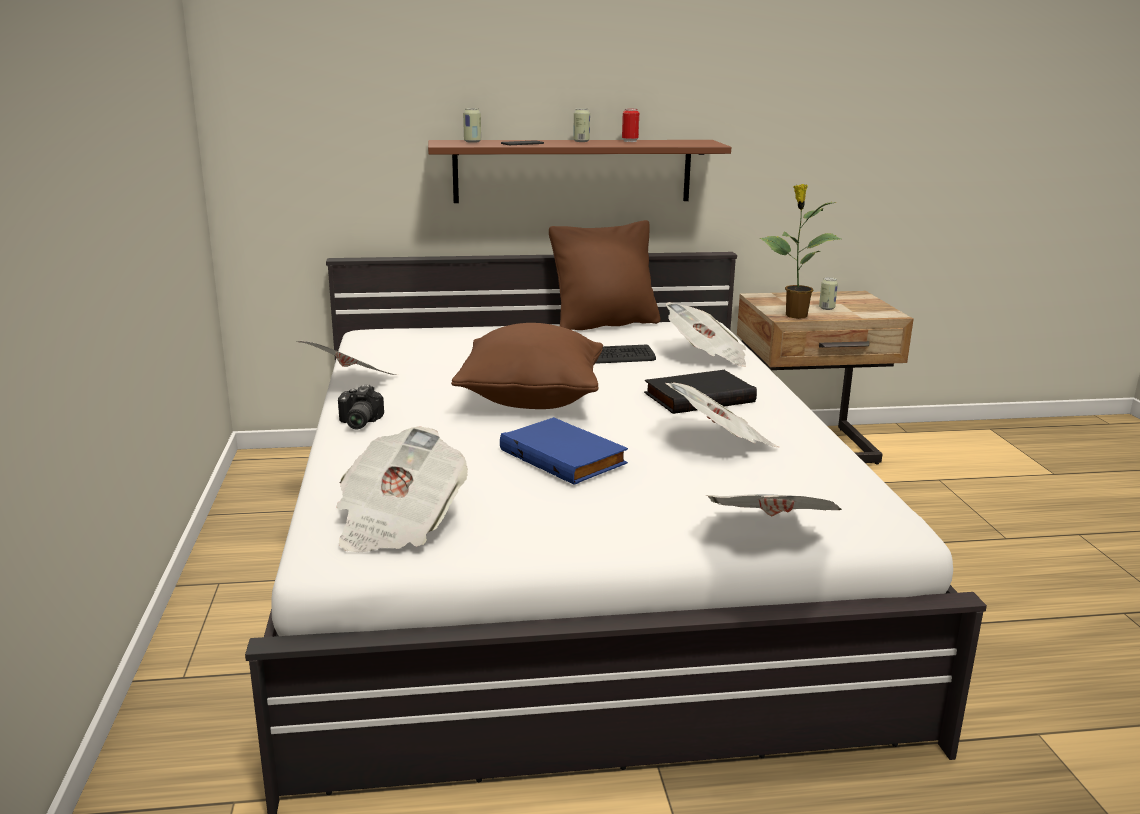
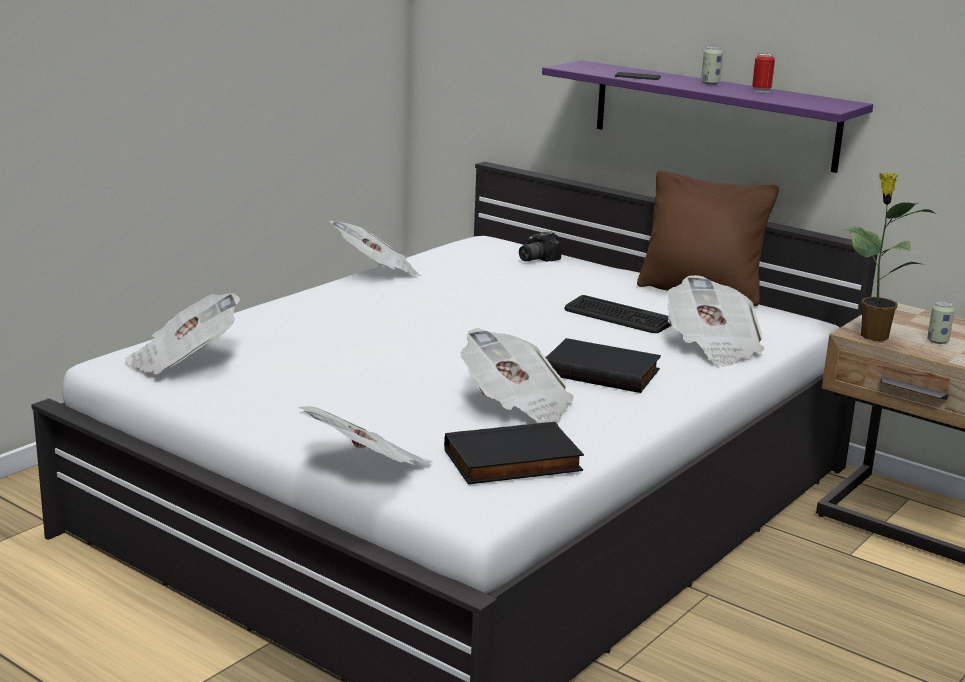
camera: 45 degrees right, 0 degrees up
camera [338,385,384,429] -> camera moved to [519,231,562,262]
brown shelf [428,140,731,203] -> purple shelf [542,60,873,173]
brown pillow [451,323,603,409] -> none
can [463,108,481,143] -> none
blue book [500,417,628,485] -> none
none -> black book [444,422,584,484]

